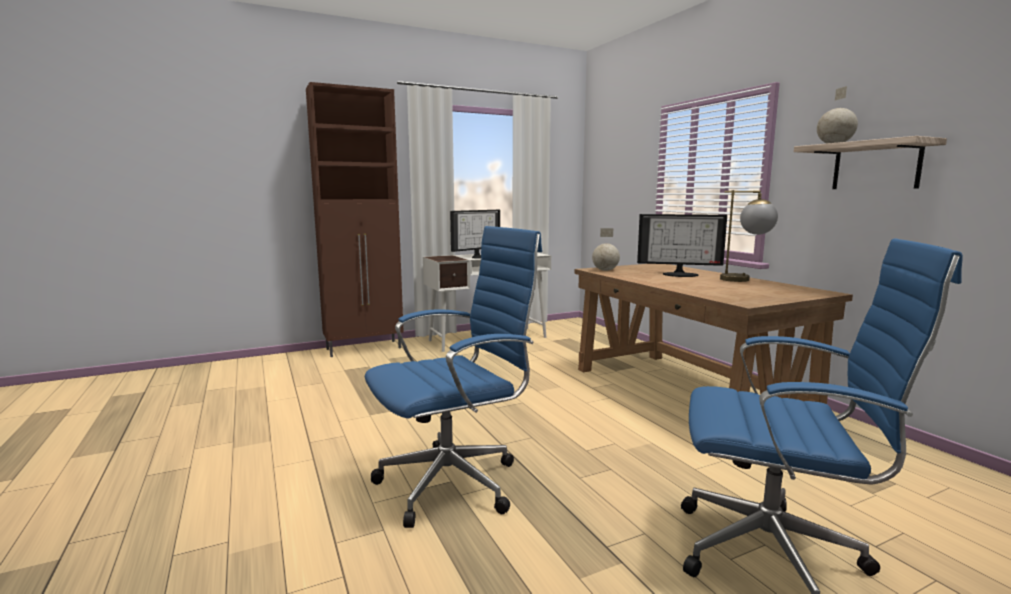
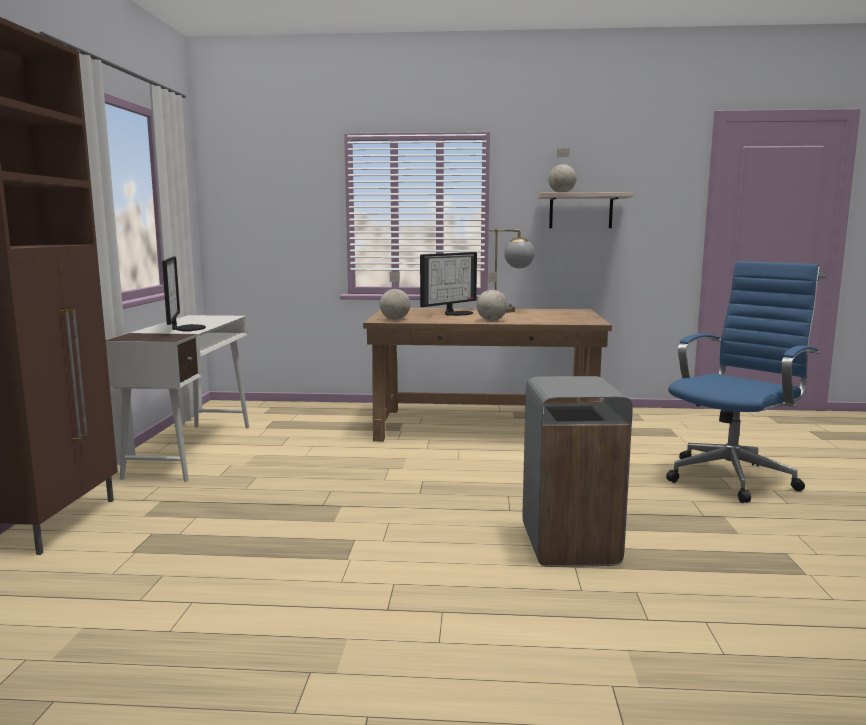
camera: 60 degrees left, 0 degrees up
blue office chair [365,226,542,528] -> grey trash can [523,376,632,567]
none -> globe [476,272,508,321]

